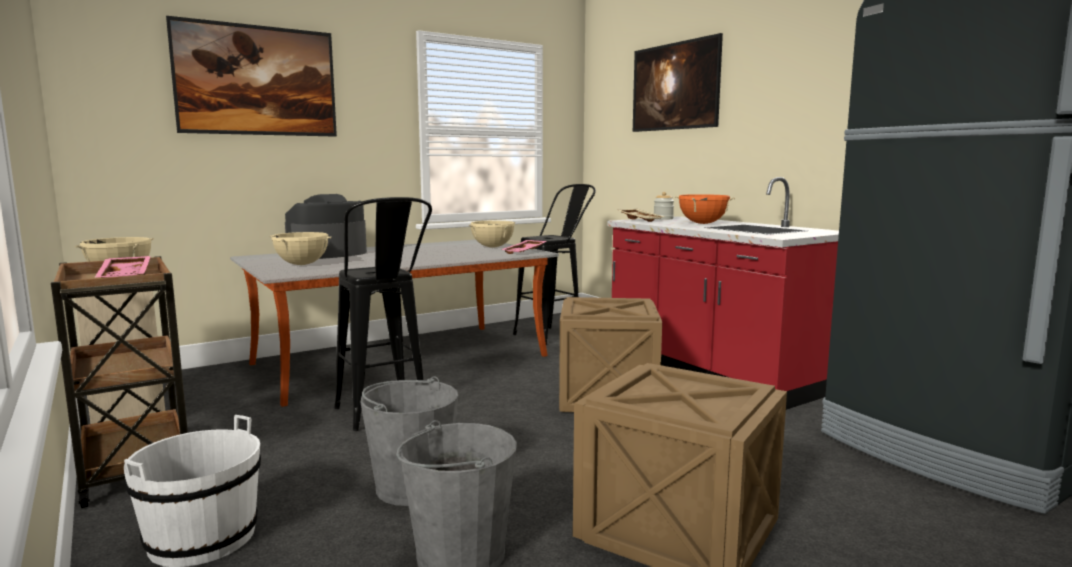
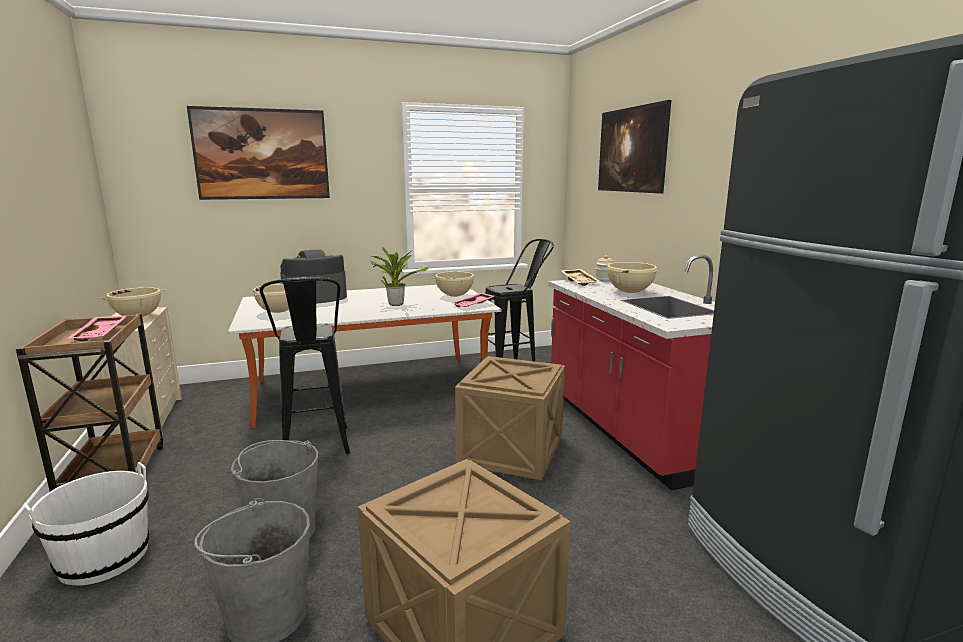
camera: 15 degrees right, 5 degrees up
orange cooking pot [675,194,735,224] -> beige cooking pot [607,262,659,293]
none -> potted plant [371,247,428,306]

